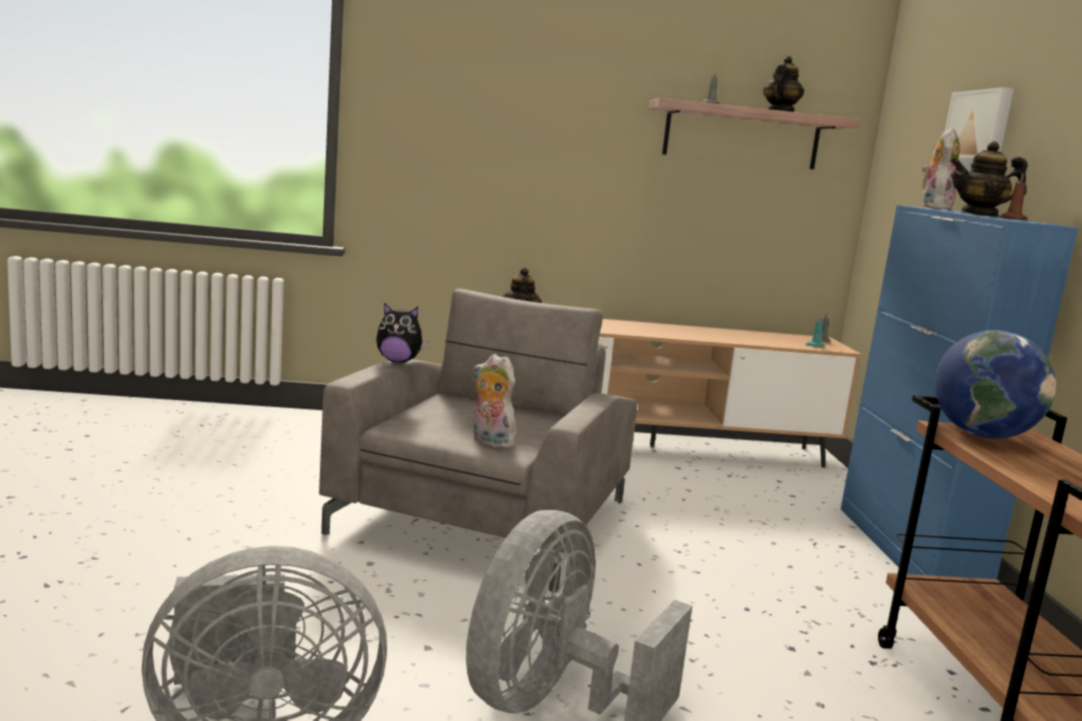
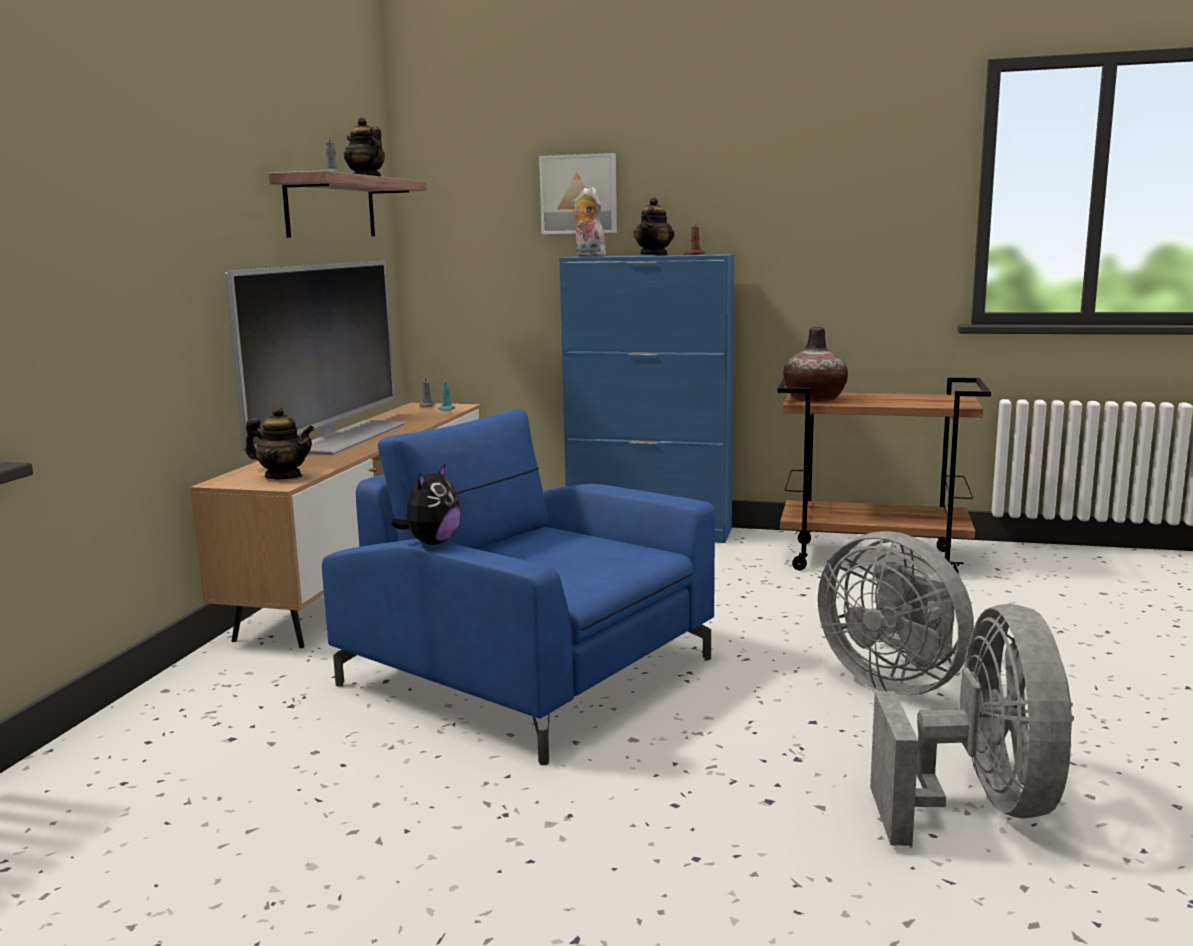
camera: 70 degrees left, 0 degrees up
grey armchair [319,289,637,593] -> blue armchair [322,409,715,765]
plush toy [473,354,516,448] -> none
globe [935,330,1056,438] -> vase [783,327,848,402]
none -> television [225,261,406,455]

